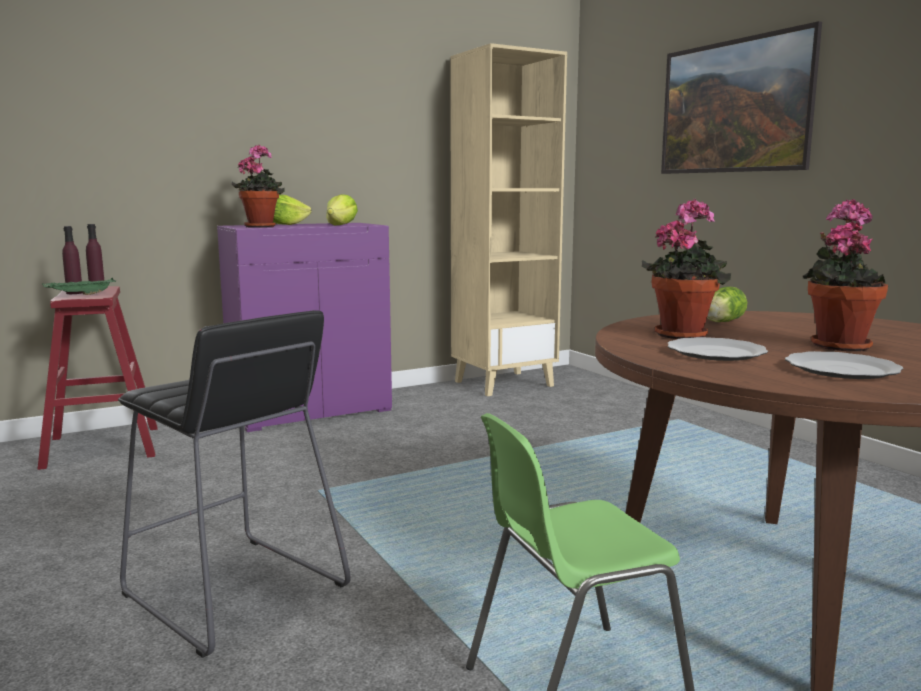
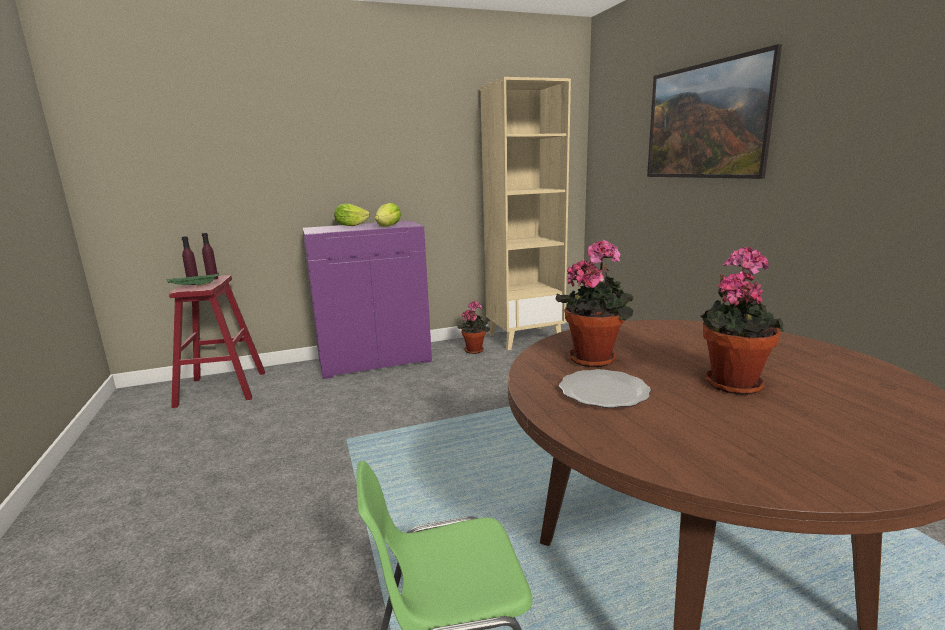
camera: 10 degrees right, 5 degrees up
black stool [118,310,351,658] -> none
potted plant [231,144,285,228] -> potted plant moved to [457,301,490,354]
lettuce [707,286,747,322] -> none
plate [785,351,904,379] -> none

